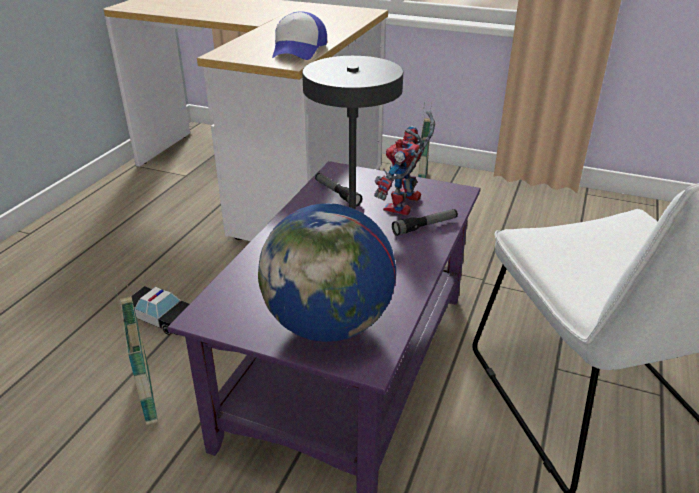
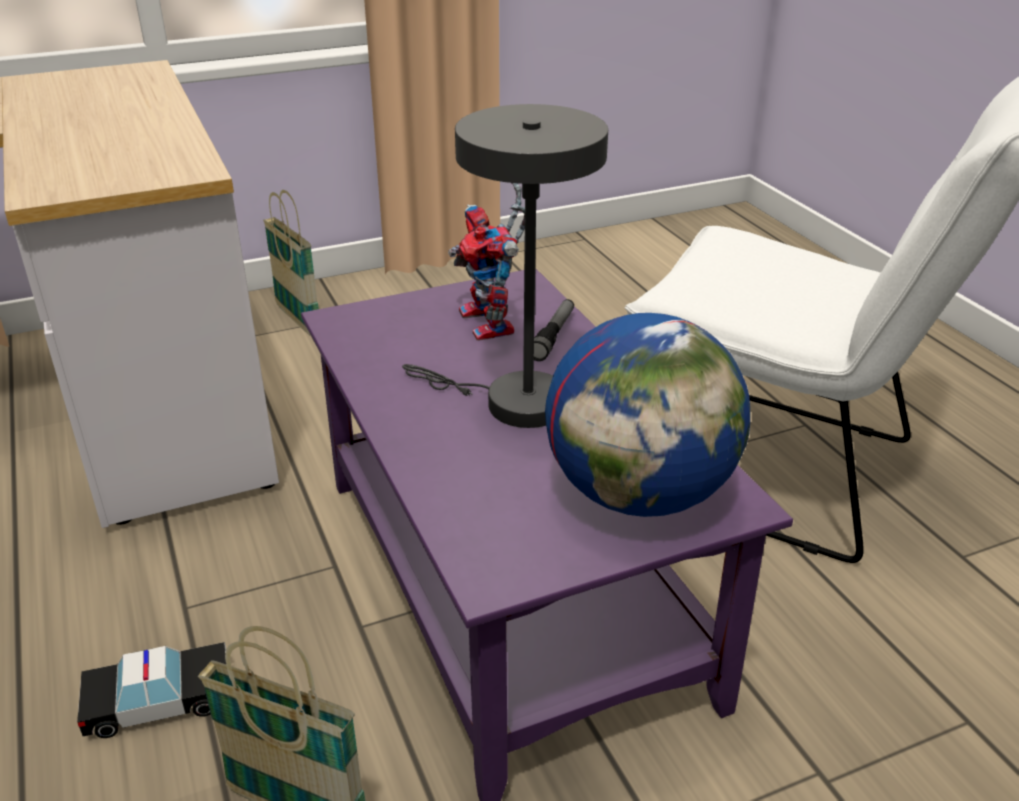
camera: 45 degrees left, 0 degrees up
cap [272,11,327,60] -> none
flashlight [315,173,363,207] -> none

